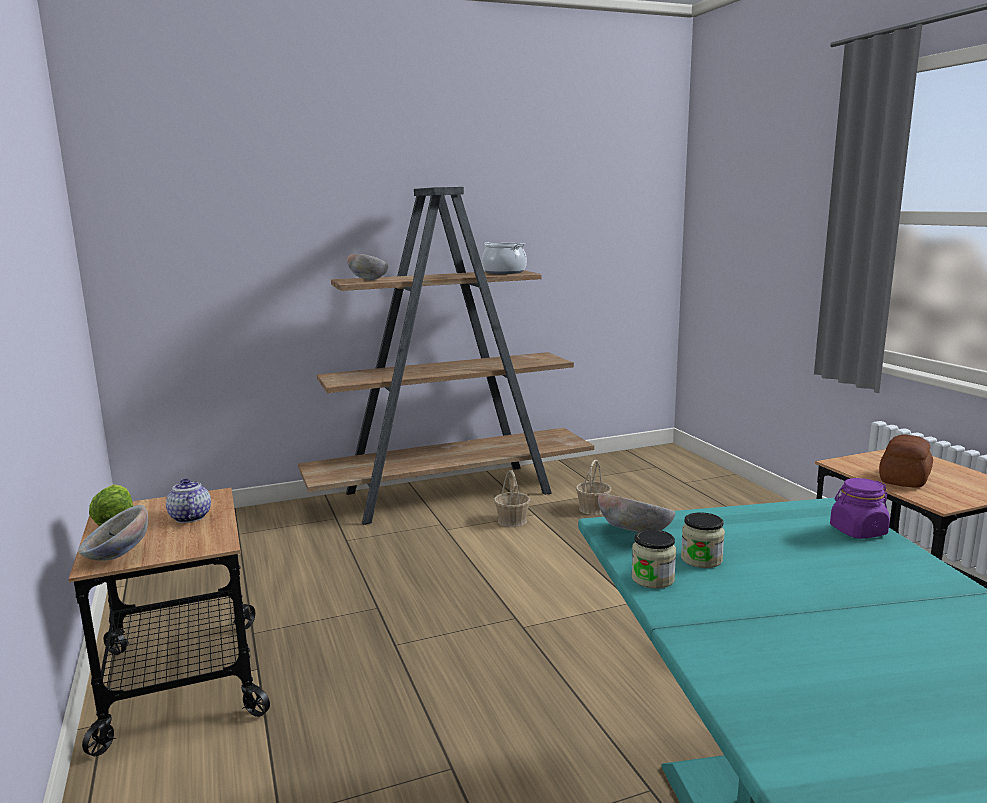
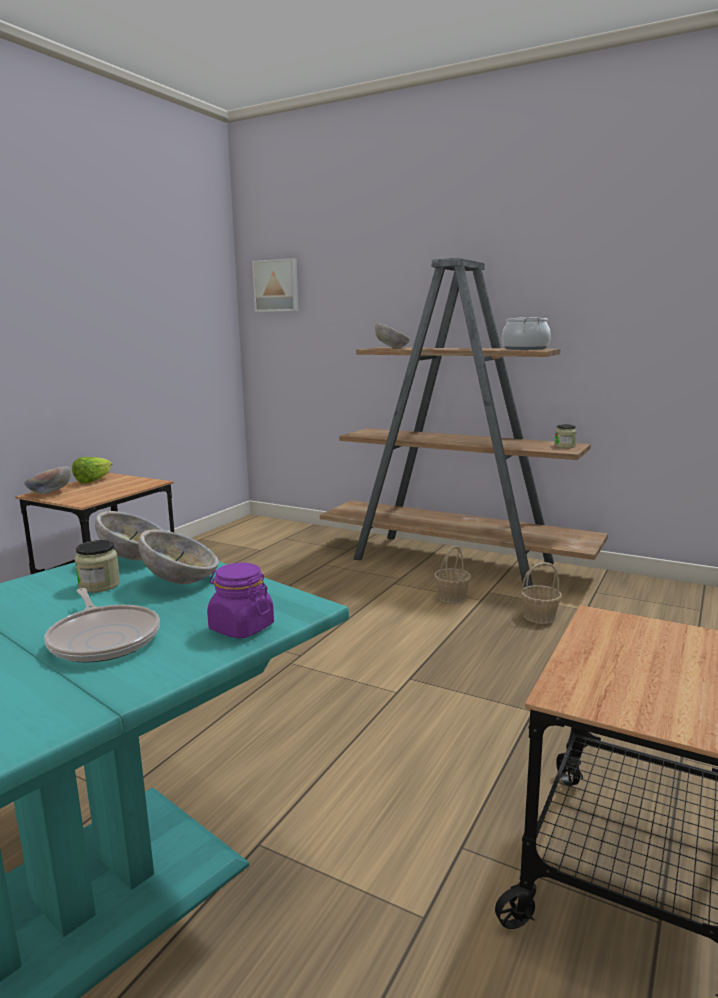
camera: 50 degrees right, 0 degrees up
teapot [166,479,211,523] -> none
jar [631,529,676,589] -> jar moved to [555,424,576,448]
bread [879,434,933,488] -> none
none -> frying pan [44,588,160,662]
none -> bowl [138,530,219,584]
none -> picture [252,258,298,312]

